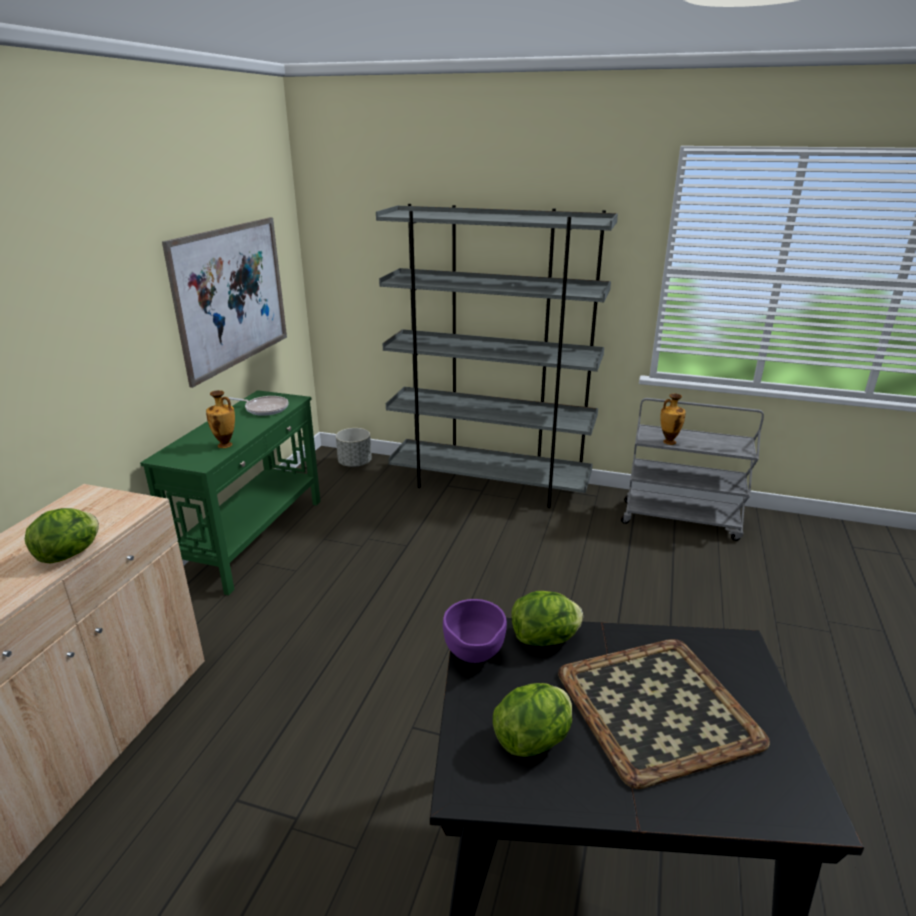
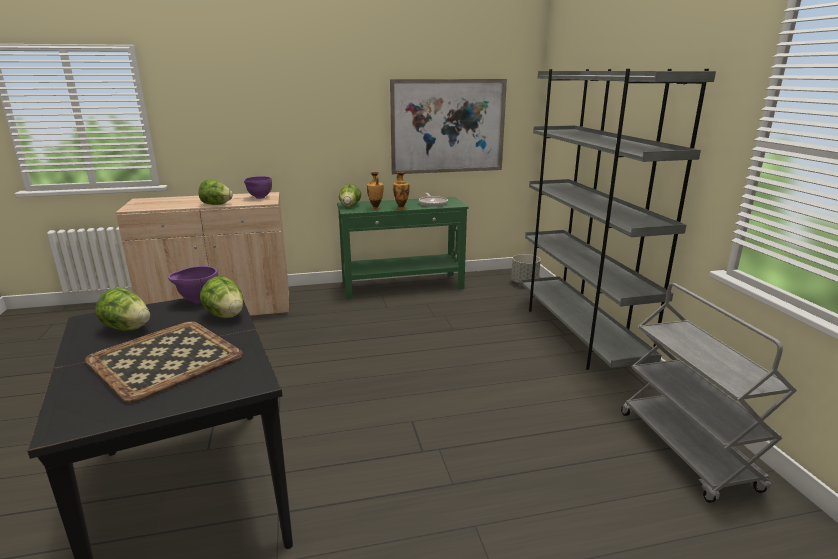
camera: 60 degrees right, 5 degrees down
vase [660,393,686,445] -> vase moved to [393,172,410,210]
none -> purple bowl [244,176,272,199]
none -> lettuce [339,184,361,207]

